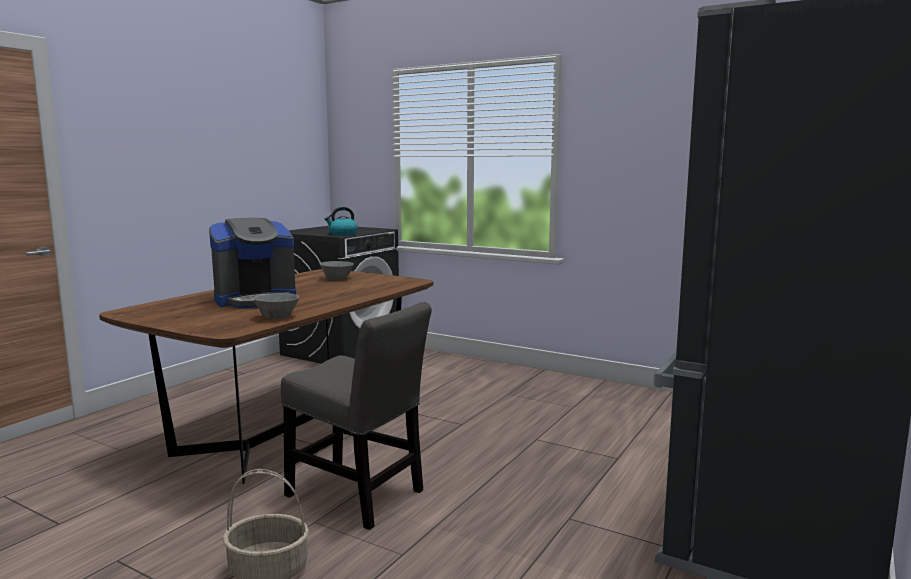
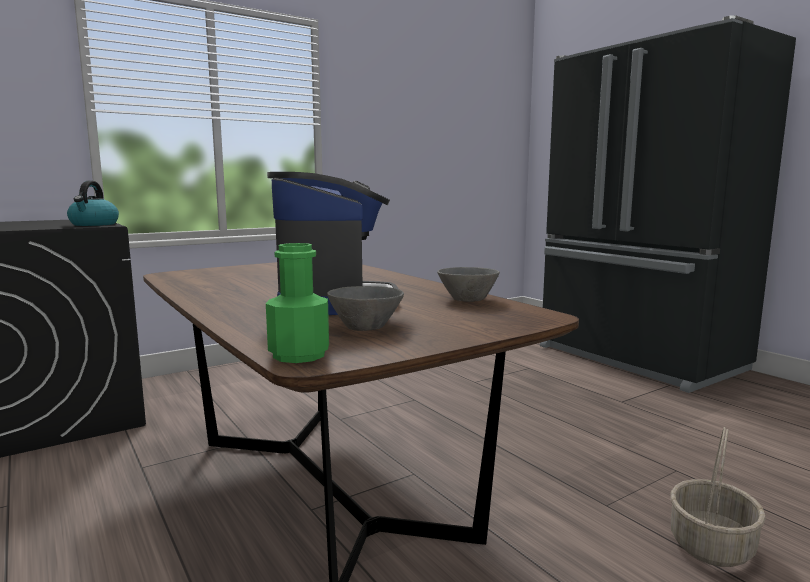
camera: 65 degrees left, 0 degrees up
grey chair [281,302,432,530] -> none
grey bowl [320,261,354,280] -> grey bowl moved to [327,286,404,331]
none -> green bottle [266,243,329,363]

